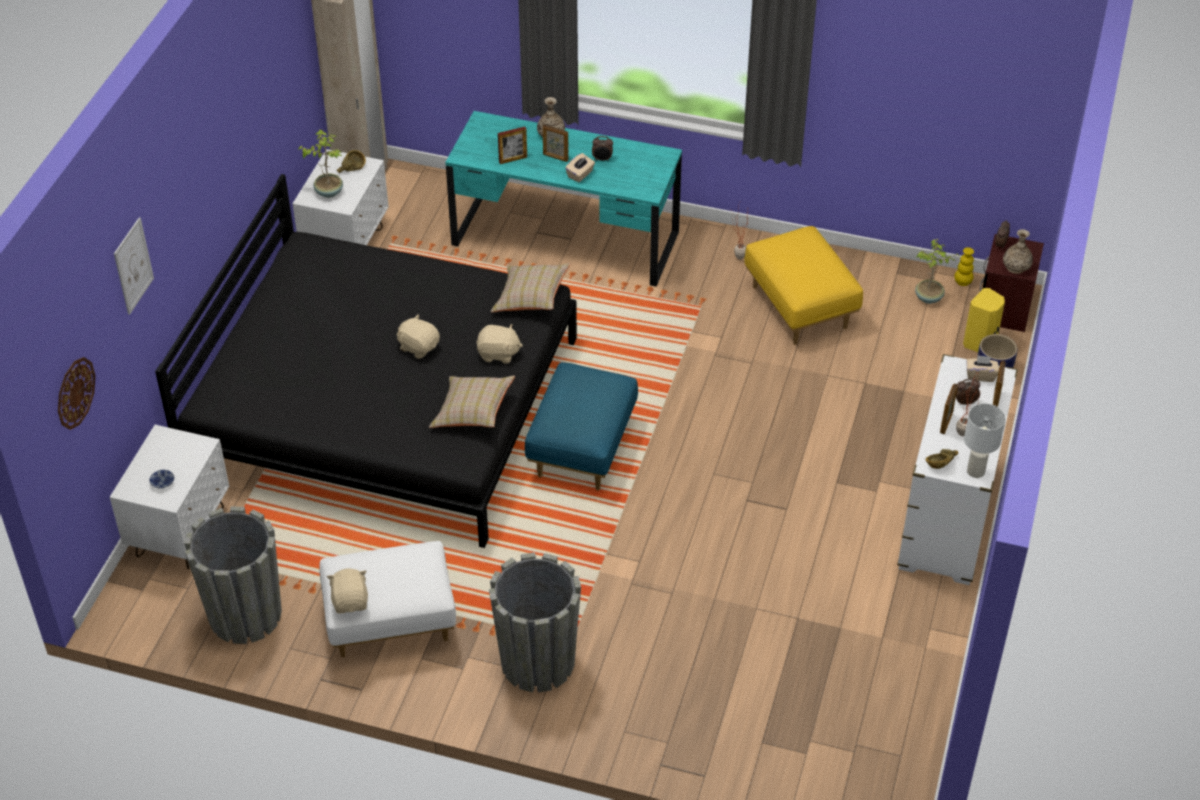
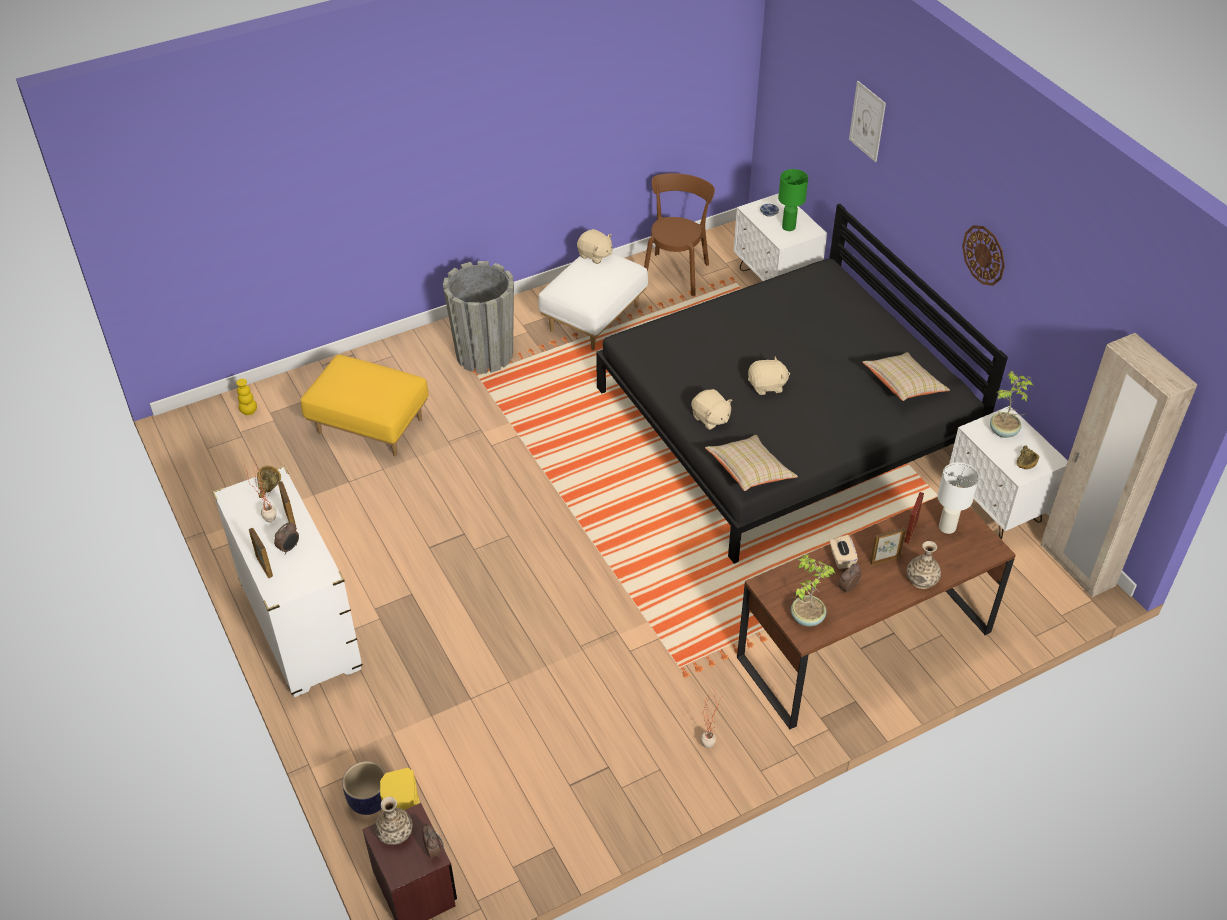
camera: 135 degrees right, 0 degrees up
wall clock [58,357,95,430] -> wall clock moved to [962,225,1005,286]
grey planter [184,506,282,644] -> brown chair [644,173,715,296]
beige pillow [429,376,515,428] -> beige pillow moved to [862,352,950,401]
turquoise desk [445,111,682,287] -> brown desk [737,497,1016,730]
beige plush toy [476,324,523,364] -> beige plush toy turned 90 degrees counterclockwise [691,389,732,430]
blue ottoman [525,362,638,490] -> none
yellow ottoman [744,226,863,345] -> yellow ottoman moved to [301,355,429,457]
potted plant [915,239,961,304] -> potted plant moved to [791,554,835,627]
yellow vase [954,247,974,286] -> yellow vase moved to [236,379,257,415]
white table lamp [964,403,1006,478] -> white table lamp moved to [937,462,979,534]
beige tissue box [966,355,999,382] -> none
none -> green table lamp [778,169,808,231]

